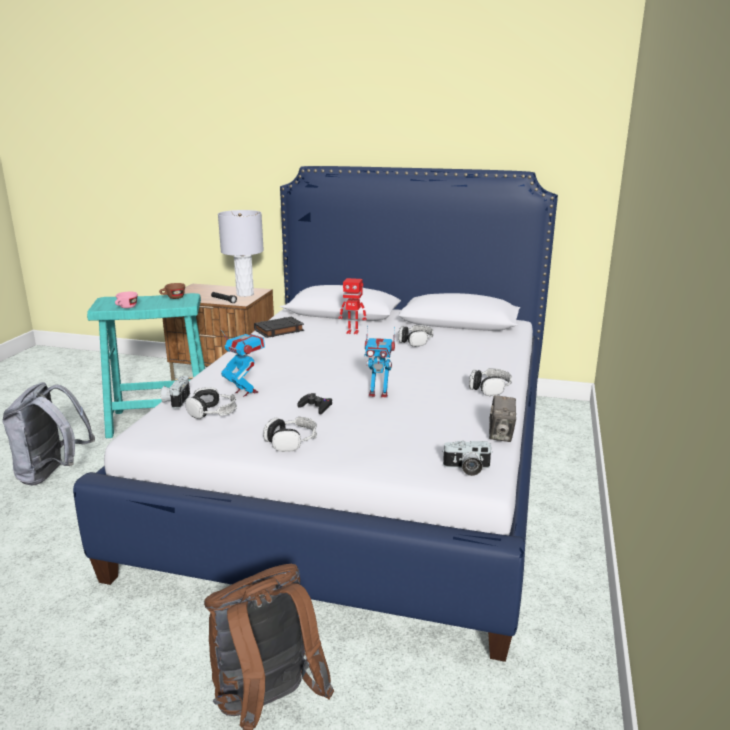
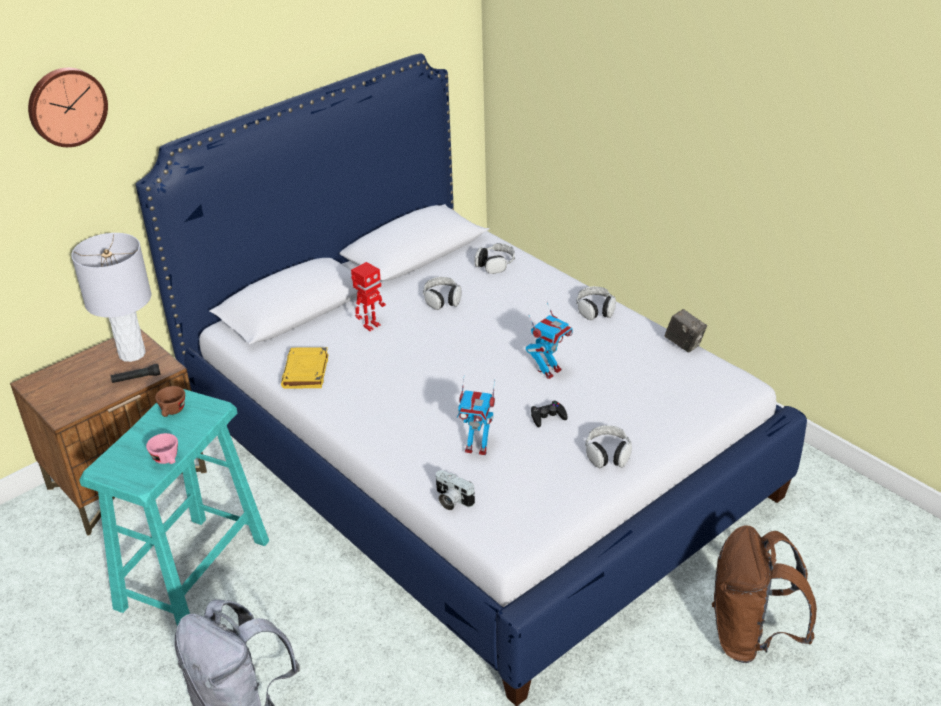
camera: 55 degrees left, 15 degrees up
headphones [185,387,237,419] -> headphones moved to [475,243,515,274]
toy robot [221,330,265,397] -> toy robot turned 150 degrees counterclockwise [457,376,495,455]
black book [254,317,304,338] -> yellow book [281,347,328,388]
camera [442,441,493,476] -> none
none -> wall clock [28,68,108,147]

